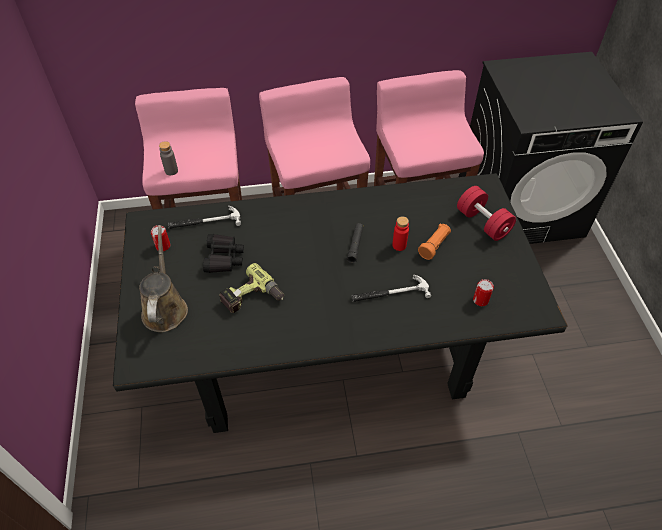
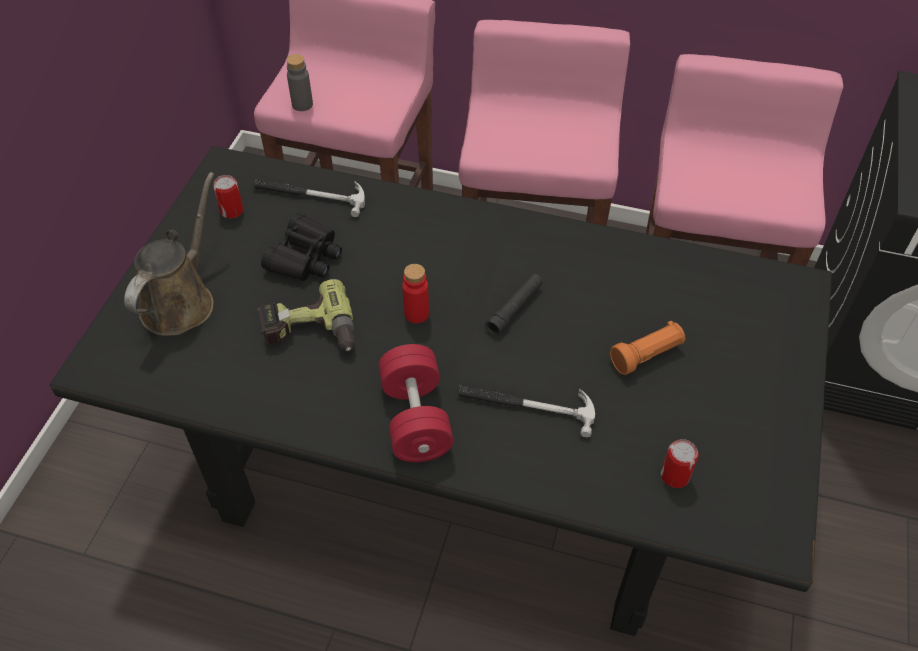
camera: 25 degrees right, 0 degrees up
red bottle [392,216,409,251] -> red bottle moved to [402,264,429,323]
red dumbbell [457,186,516,241] -> red dumbbell moved to [379,344,453,462]

